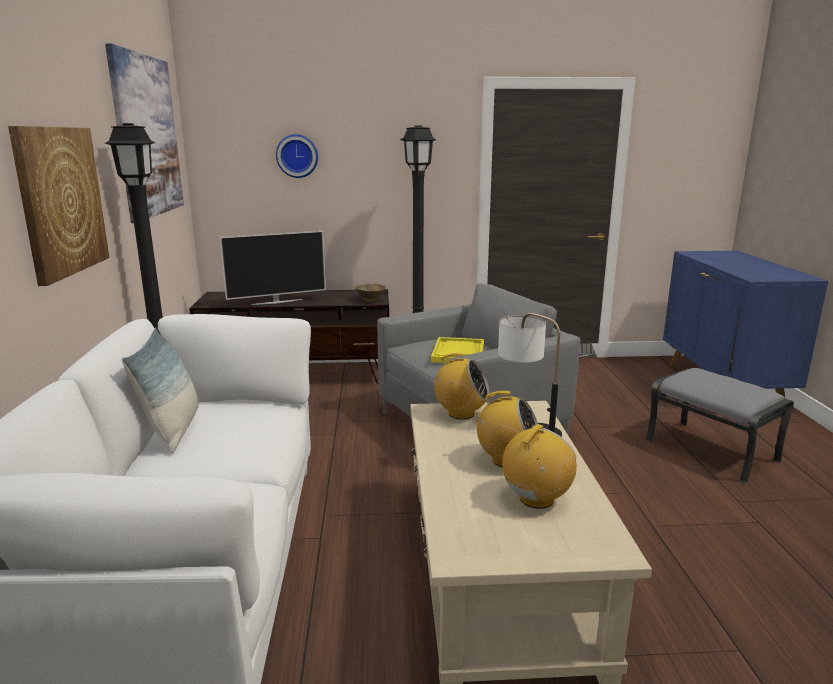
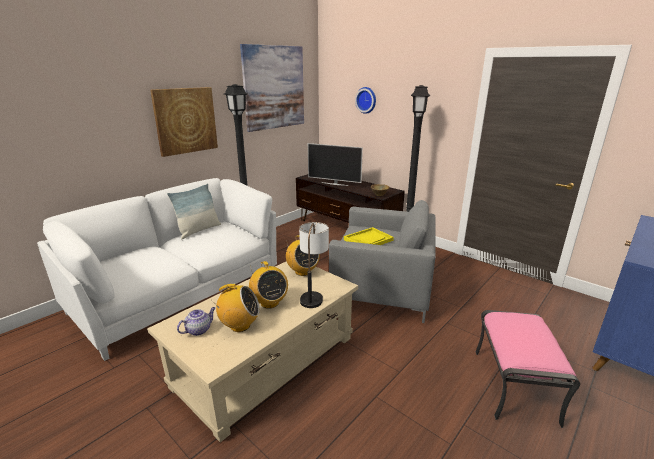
camera: 45 degrees right, 5 degrees up
grey ottoman [646,368,794,483] -> pink ottoman [475,310,580,428]
none -> teapot [177,307,215,336]

